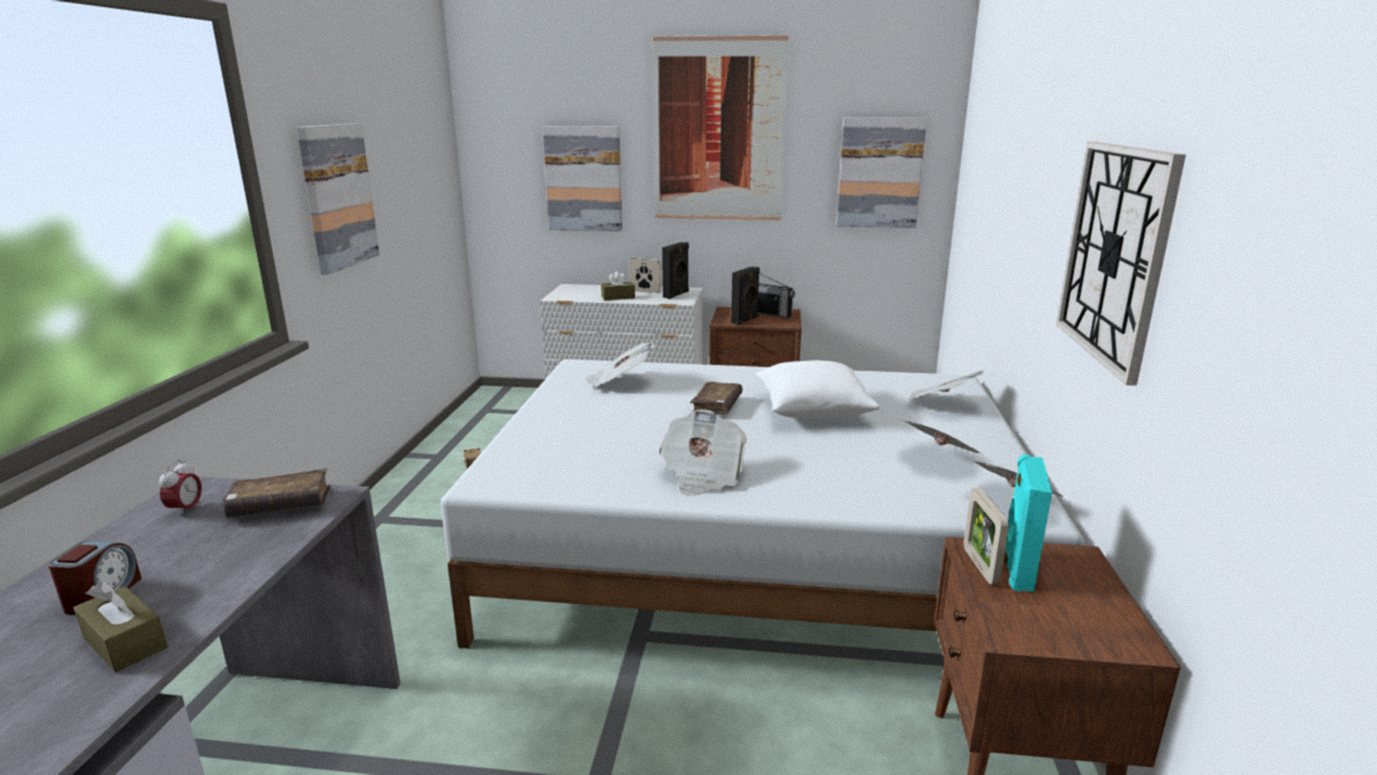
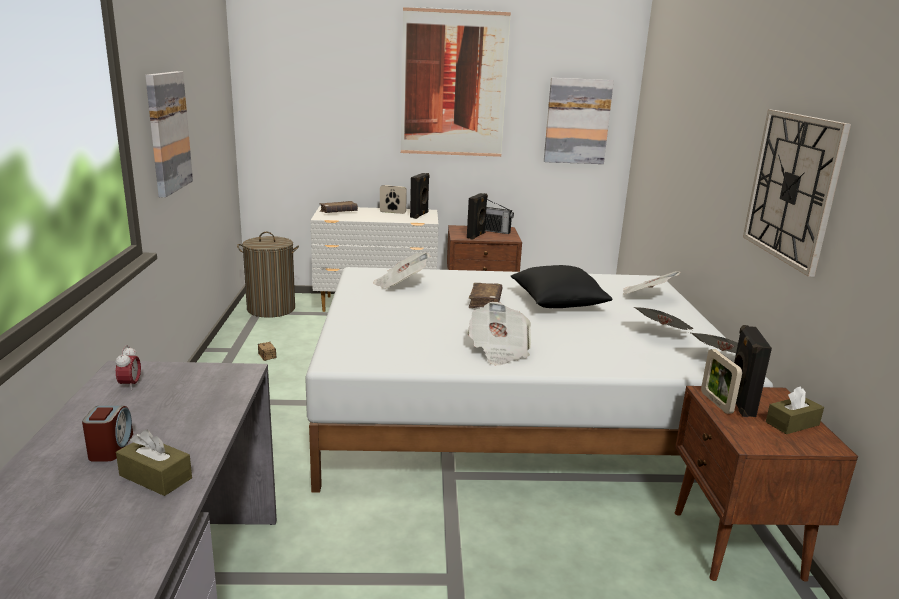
camera: 10 degrees left, 0 degrees up
brown book [222,468,331,518] -> brown book moved to [319,201,358,213]
picture [542,126,622,231] -> none
brown tissue box [601,271,635,300] -> brown tissue box moved to [766,386,824,434]
white pillow [755,360,880,418] -> black pillow [511,265,612,308]
turquoise speaker [1004,454,1052,592] -> black speaker [734,325,772,417]
none -> laundry basket [237,232,299,318]

